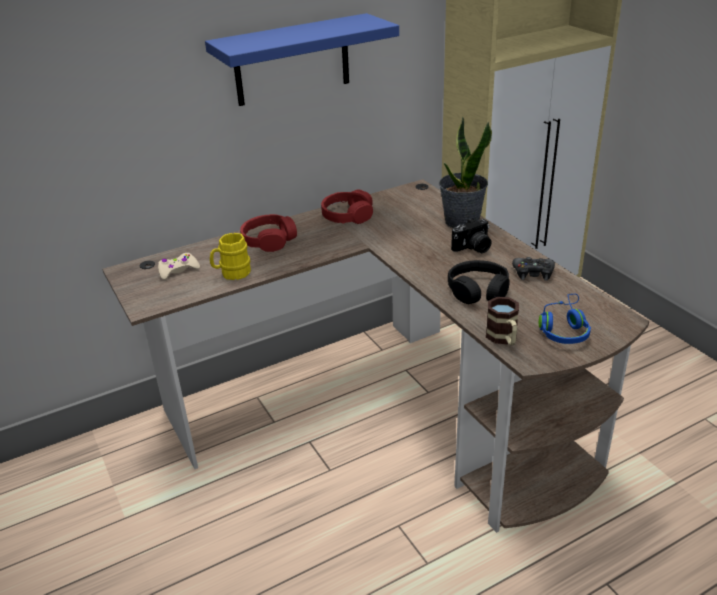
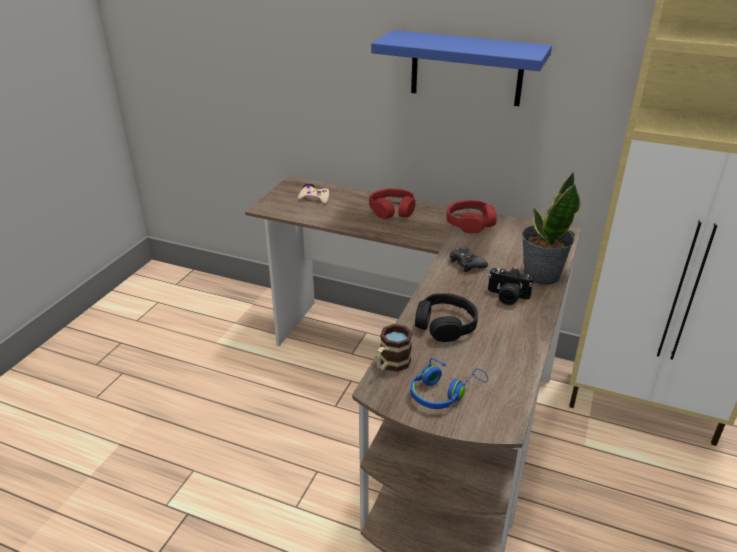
camera: 50 degrees right, 0 degrees up
yellow mug [210,233,251,280] -> none
black game controller [512,257,555,281] -> black game controller moved to [449,246,488,272]

